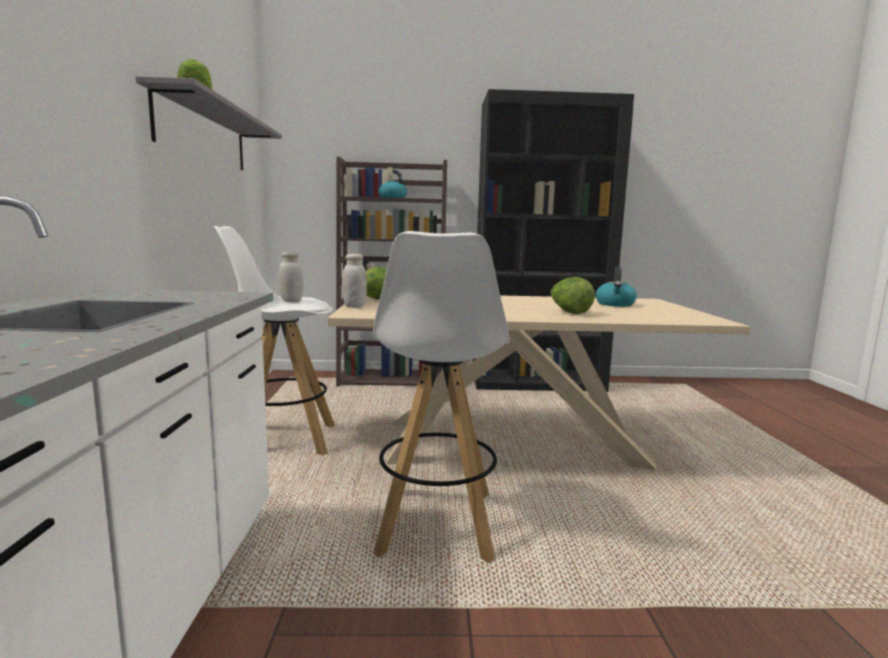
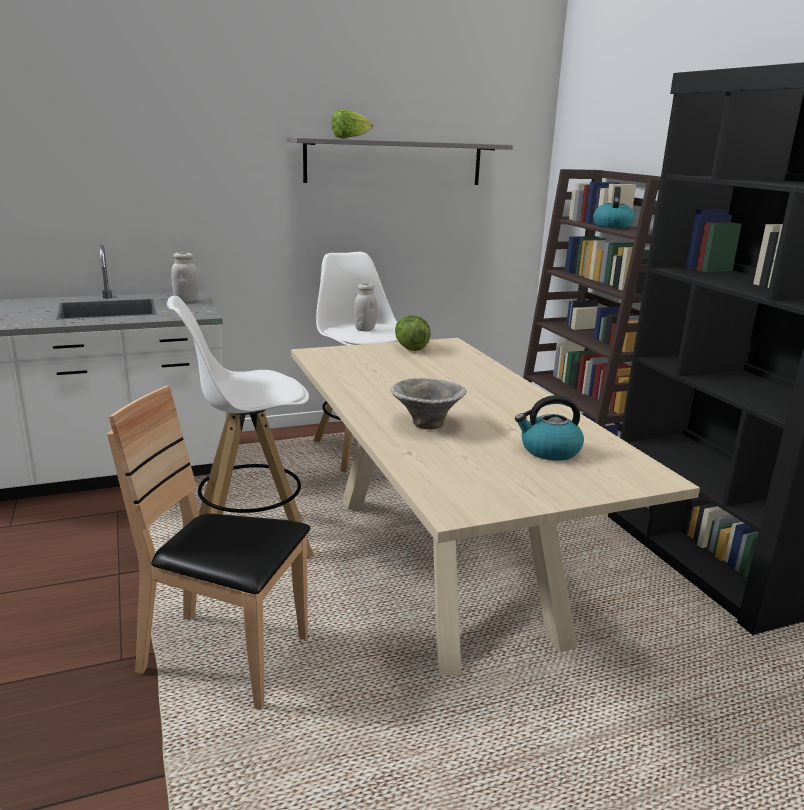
camera: 70 degrees right, 10 degrees up
white jar [342,254,367,308] -> white jar moved to [171,252,199,302]
lettuce [551,277,595,314] -> bowl [390,378,467,429]
none -> brown chair [107,386,311,710]

